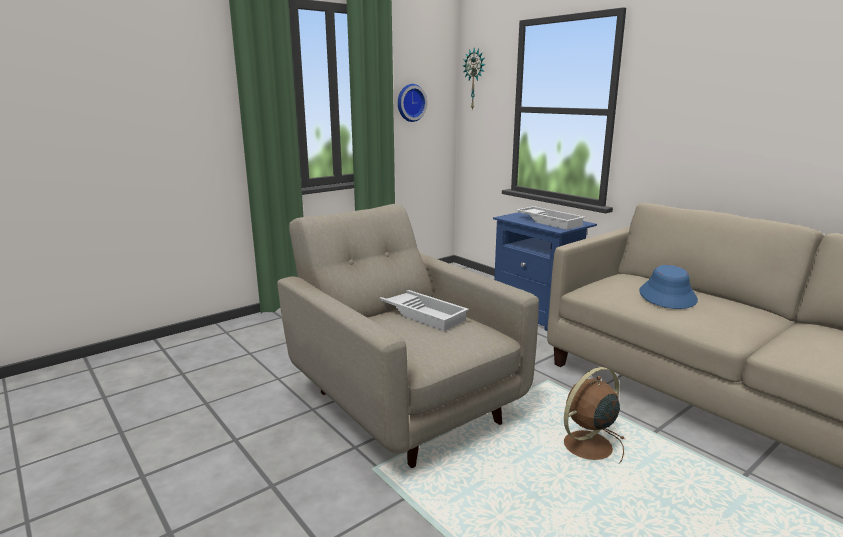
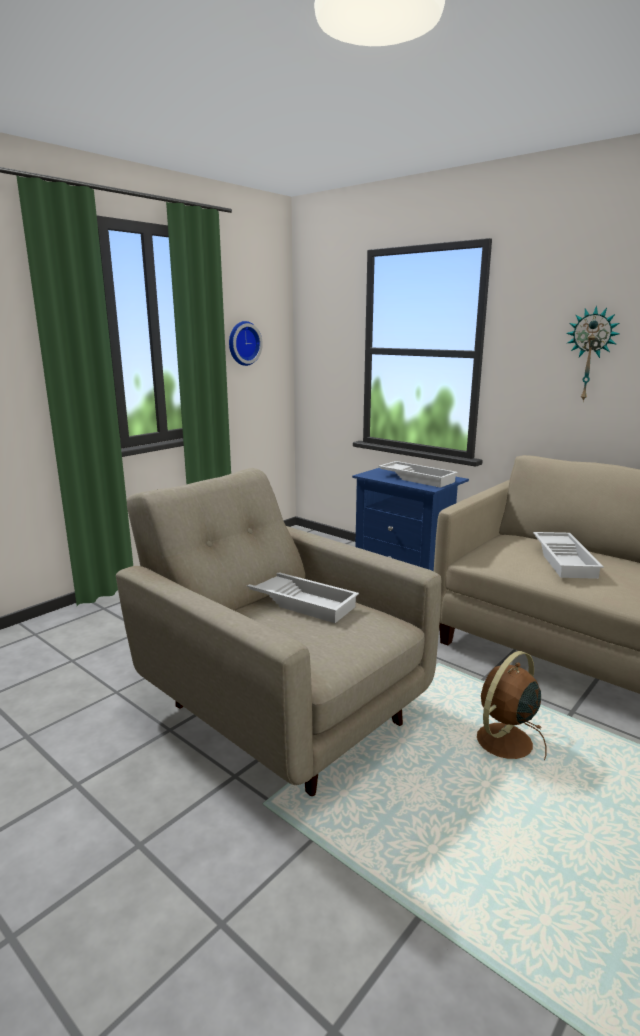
camera: 10 degrees left, 0 degrees up
wall clock [463,48,485,110] -> wall clock moved to [566,306,620,401]
blue hat [639,265,698,309] -> white tray [533,532,604,579]

